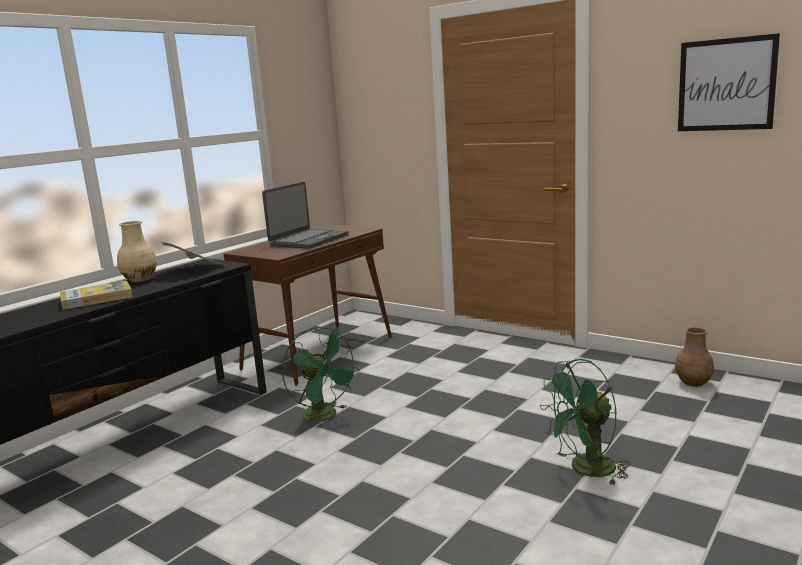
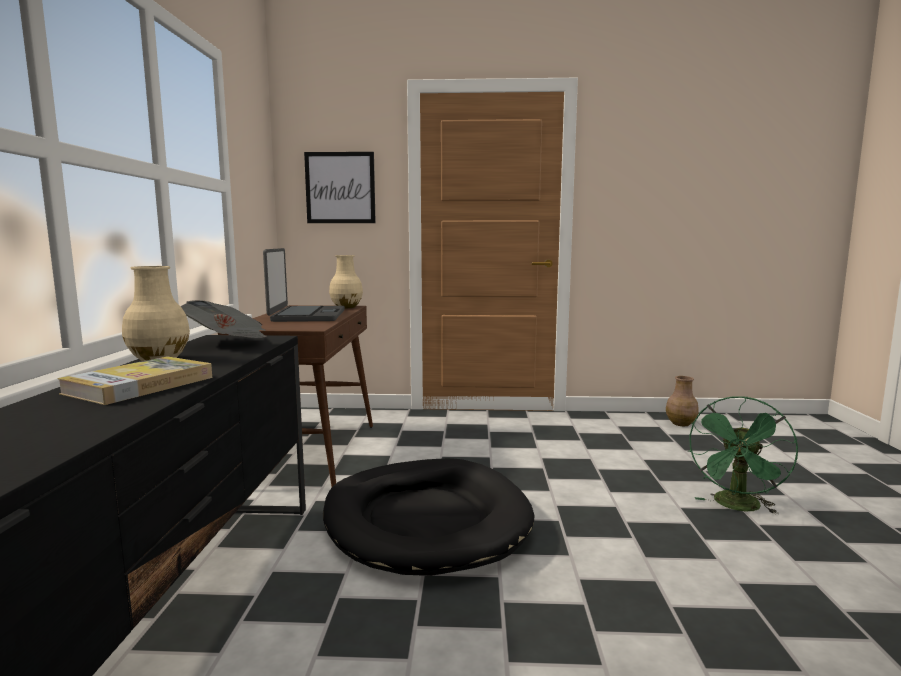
camera: 35 degrees left, 5 degrees down
green fan [282,327,360,429] -> black dog bed [323,458,535,576]
picture [678,33,780,131] -> picture moved to [304,152,376,223]
none -> beige vase [329,255,363,308]

